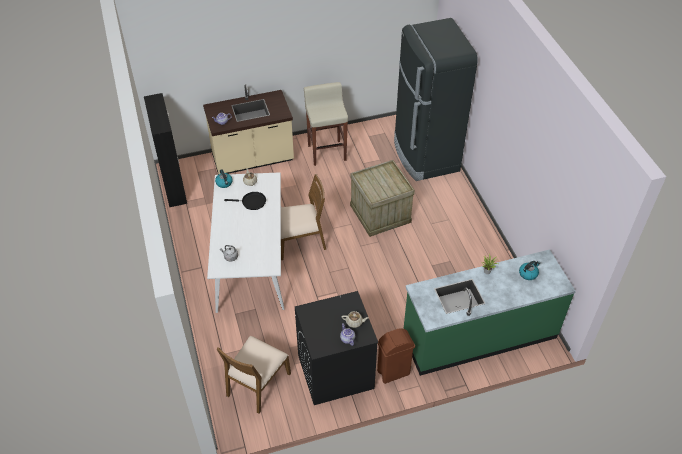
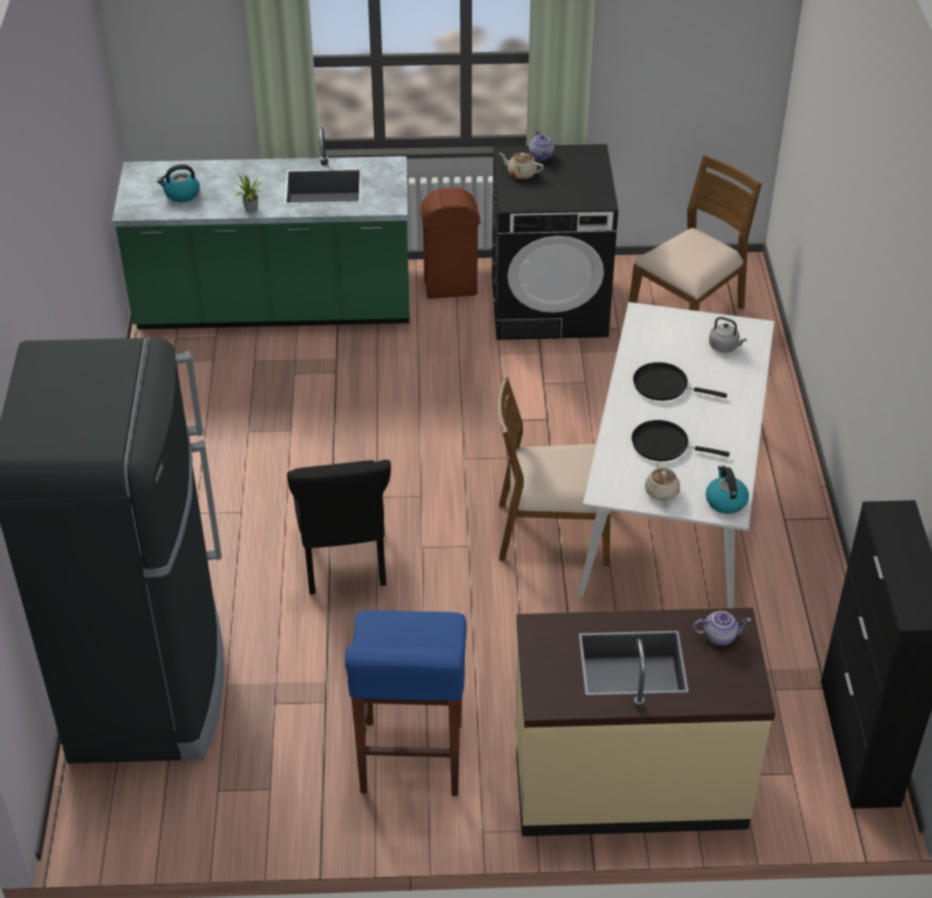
camera: 165 degrees left, 5 degrees down
beige stool [304,82,348,166] -> blue stool [345,610,467,796]
crate [350,160,415,237] -> black chair [287,460,391,594]
none -> black frying pan [633,362,727,401]

